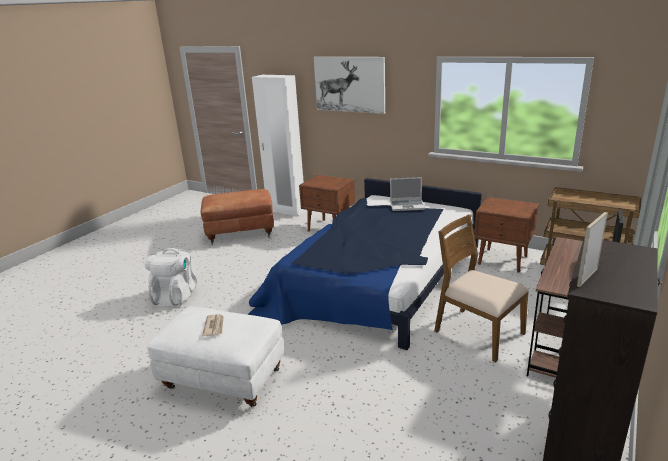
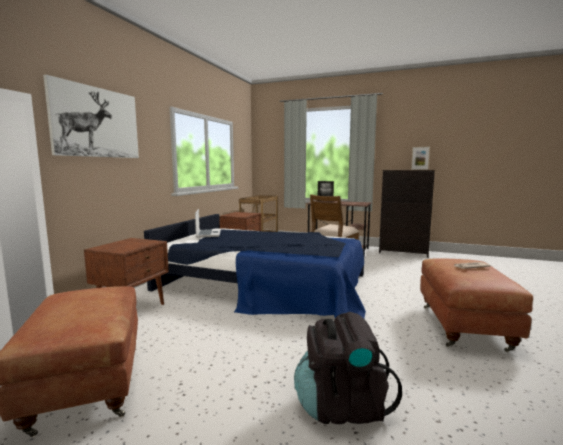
camera: 100 degrees left, 15 degrees down
white backpack [145,248,198,307] -> black backpack [294,312,402,424]
white ottoman [147,306,284,407] -> brown ottoman [420,258,533,352]

